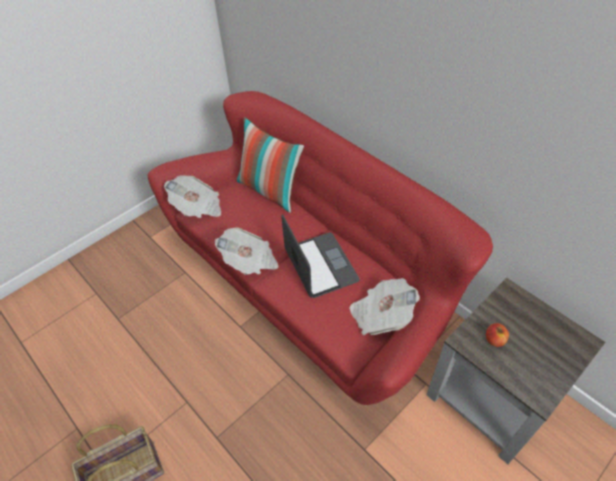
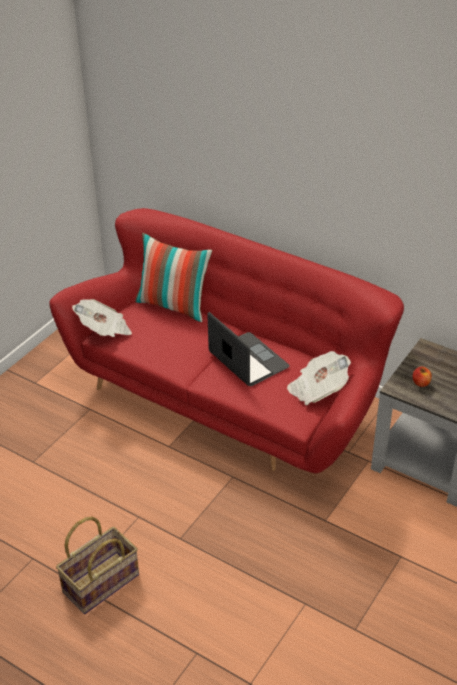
camera: 15 degrees left, 10 degrees down
newspaper [215,227,279,275] -> none

